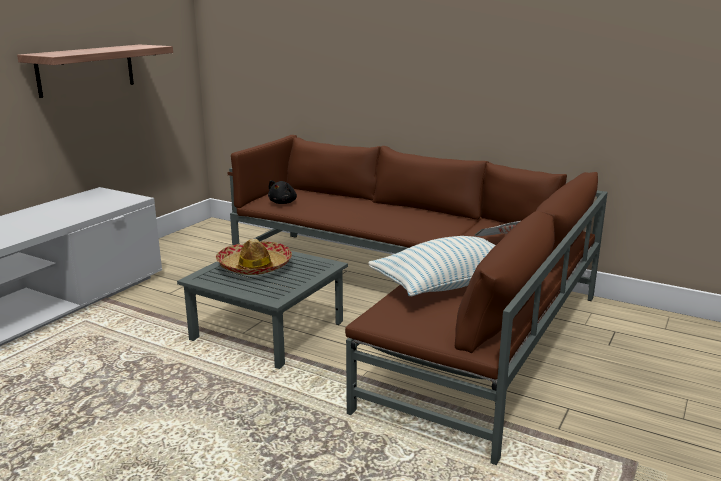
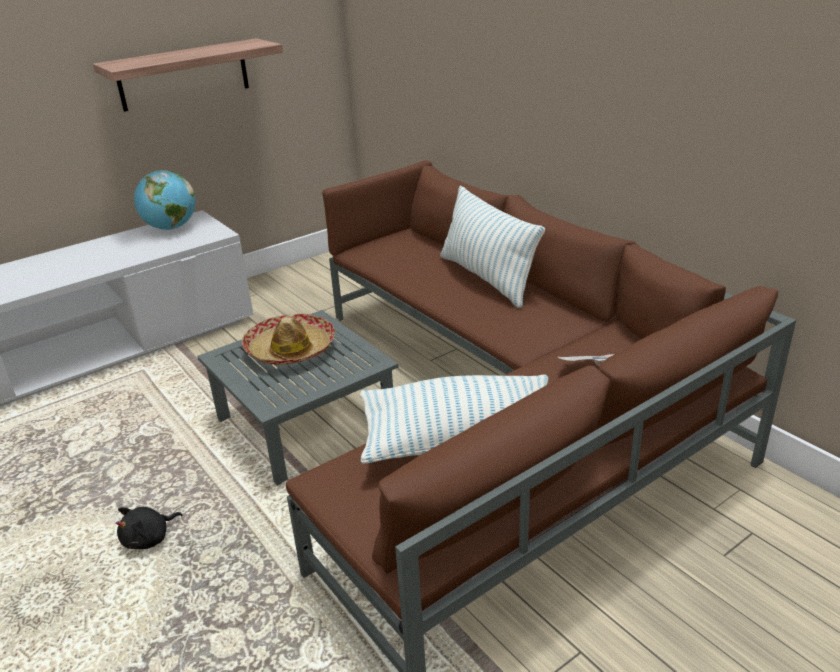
camera: 25 degrees right, 10 degrees up
black plush toy [268,180,297,204] -> black plush toy moved to [116,507,183,549]
none -> globe [134,170,196,230]
none -> pillow [441,185,545,308]

